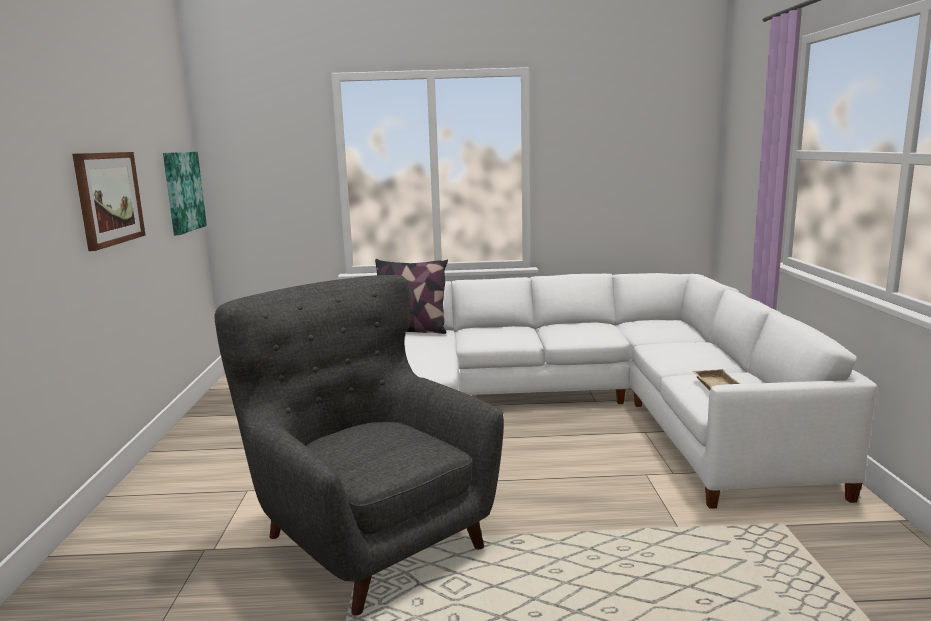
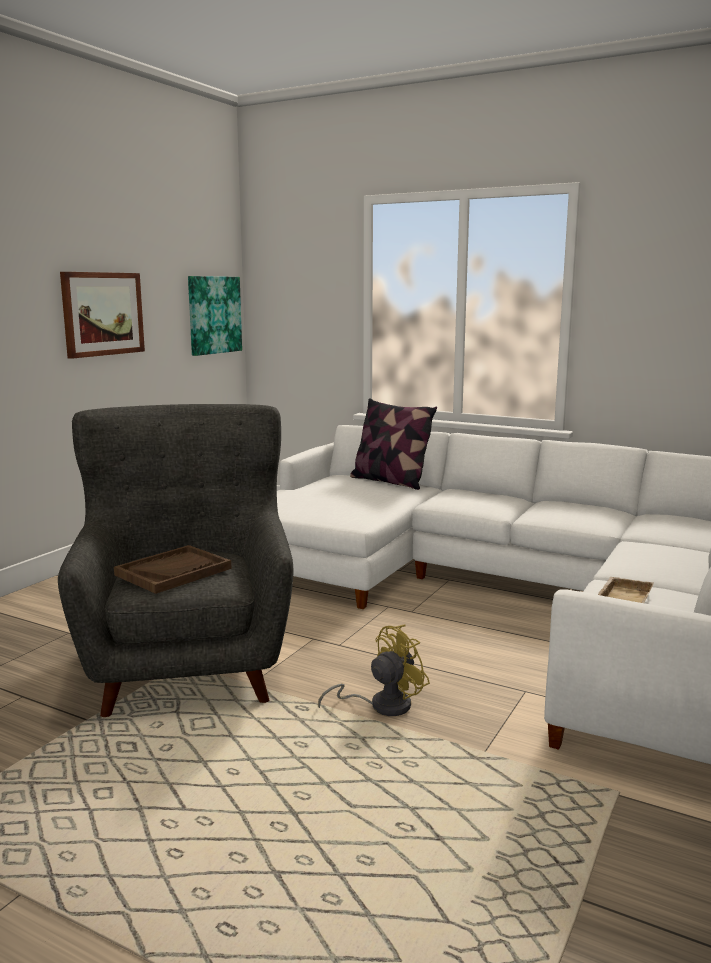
camera: 30 degrees right, 0 degrees up
none -> brown tray [114,545,231,594]
none -> yellow fan [318,625,430,716]

